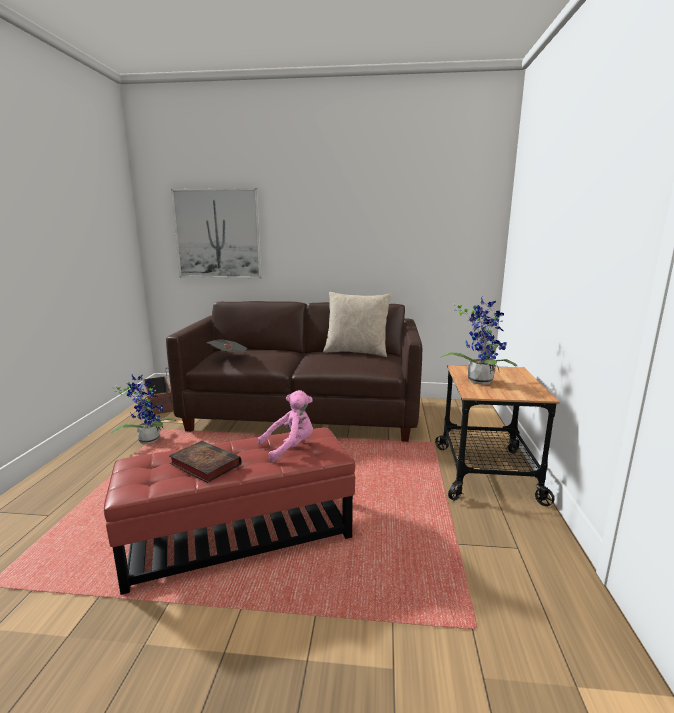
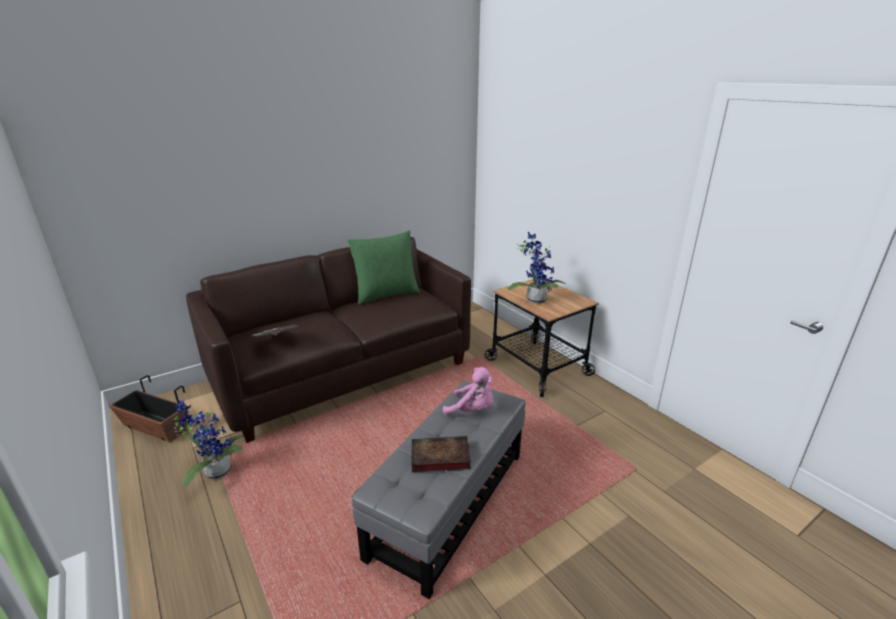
camera: 40 degrees left, 10 degrees up
red ottoman [104,428,355,595] -> grey ottoman [352,381,526,599]
picture [171,188,262,279] -> none
pink plush toy [258,390,313,462] -> pink plush toy turned 90 degrees clockwise [443,367,493,415]
beige pillow [323,292,392,357] -> green pillow [347,230,420,305]

